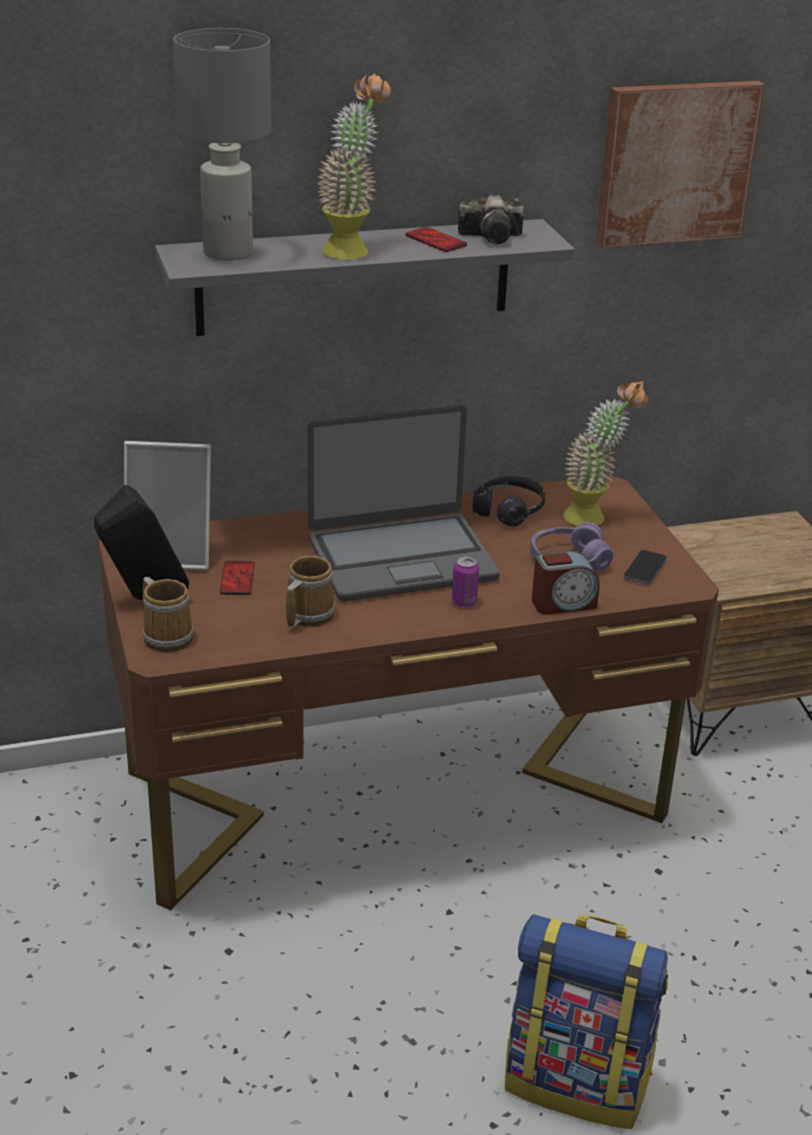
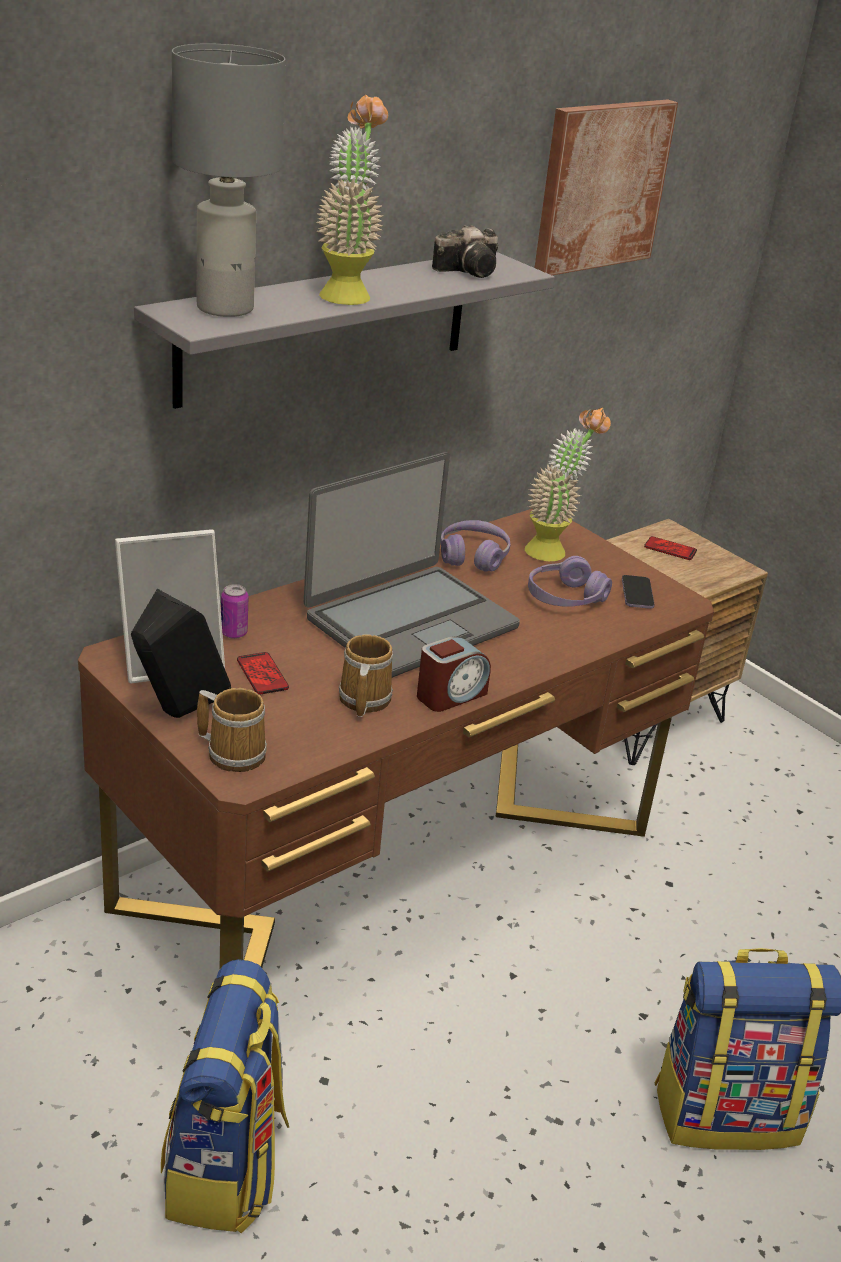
camera: 25 degrees left, 0 degrees up
phone [405,227,467,252] -> phone moved to [644,536,697,560]
can [452,556,479,607] -> can moved to [221,584,249,639]
black headphones [472,476,545,526] -> purple headphones [440,520,511,572]
alarm clock [532,550,599,615] -> alarm clock moved to [417,636,491,712]
none -> backpack [161,959,289,1233]

